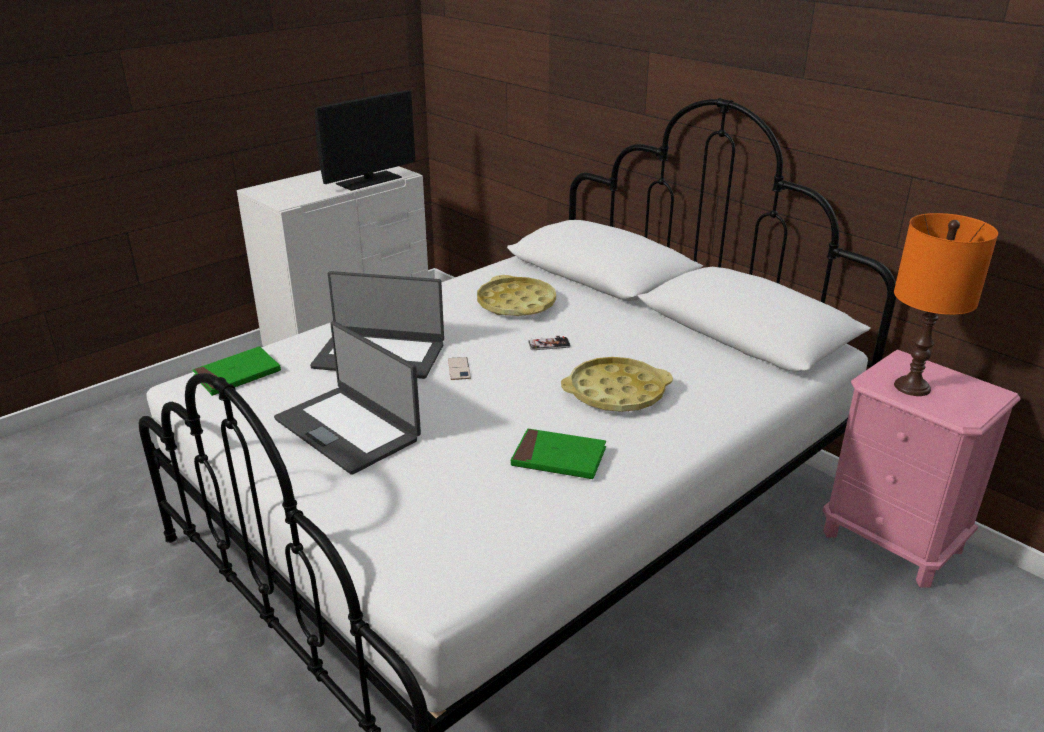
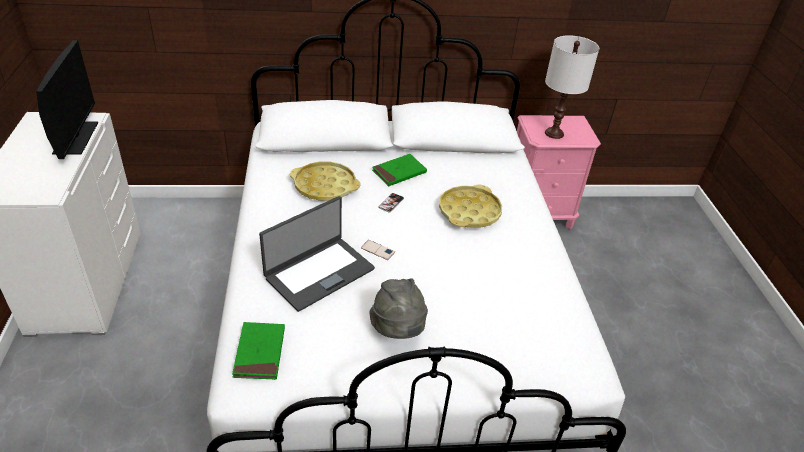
camera: 55 degrees left, 10 degrees up
laptop [274,321,421,475] -> grey hat [370,278,428,339]
green book [511,429,606,479] -> green book moved to [372,154,427,187]
orange table lamp [894,213,998,396] -> white table lamp [545,35,599,139]

